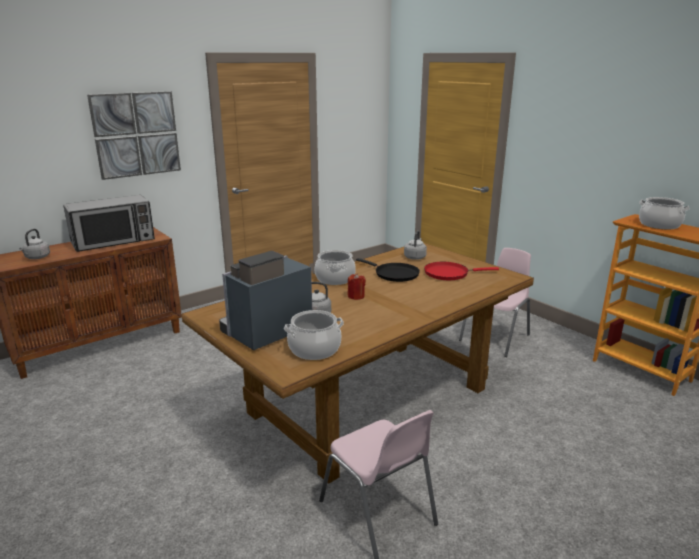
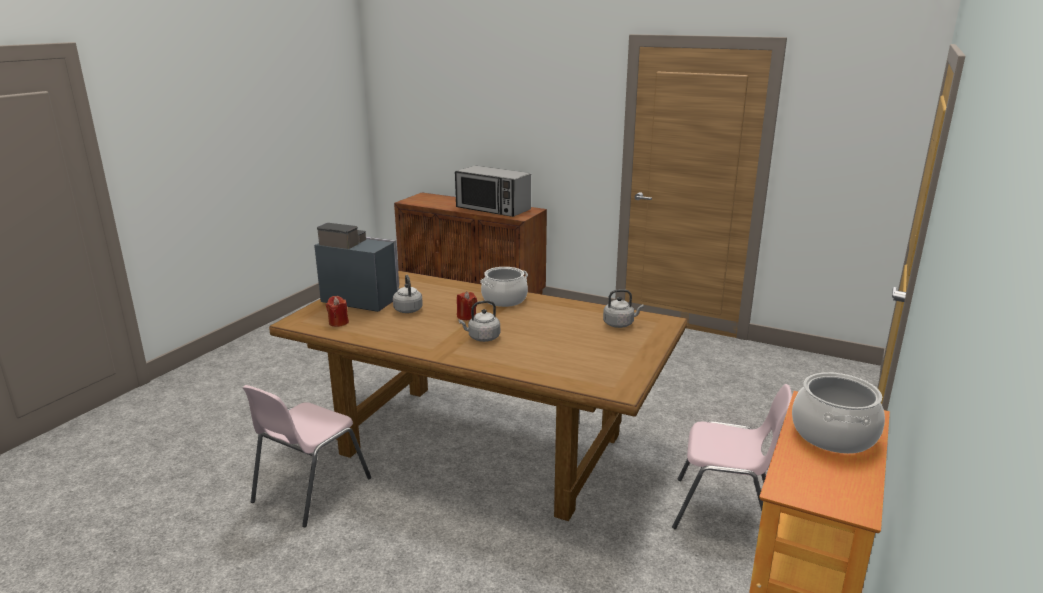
camera: 65 degrees right, 0 degrees up
grey kettle [19,229,50,259] -> grey kettle moved to [459,300,500,342]
picture [87,91,181,180] -> none
cooking pot [284,310,344,360] -> red candle [326,296,349,327]
black frying pan [356,258,420,282] -> none
red frying pan [424,262,499,280] -> none

